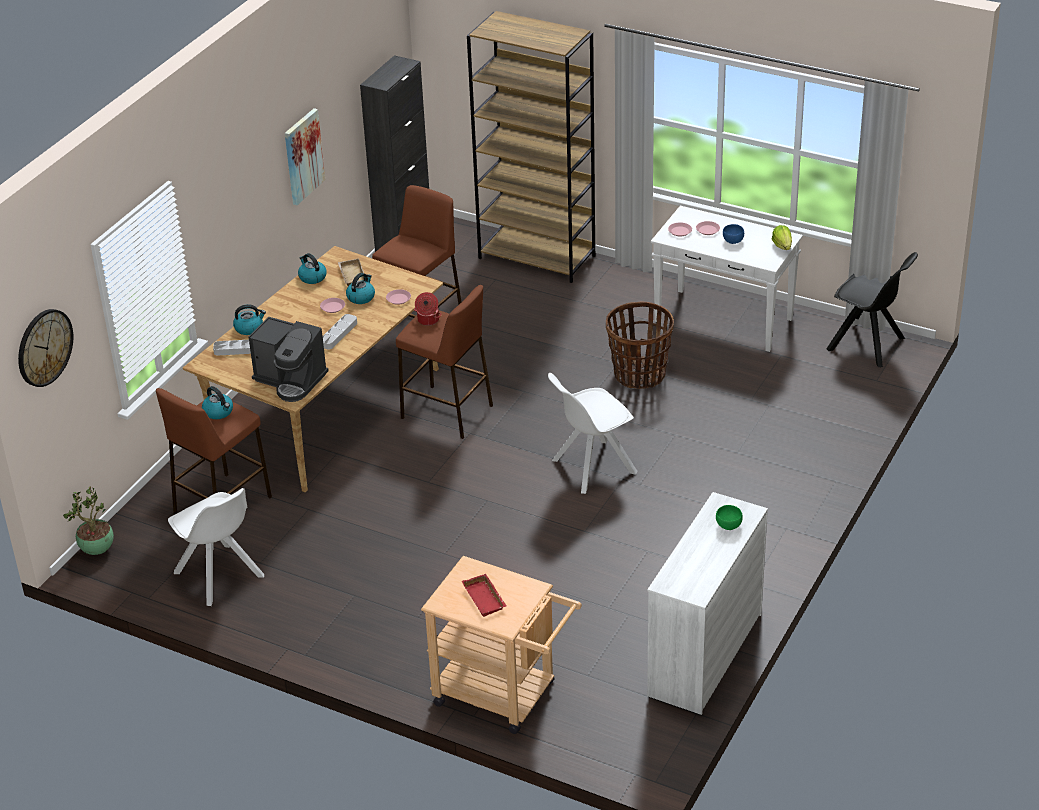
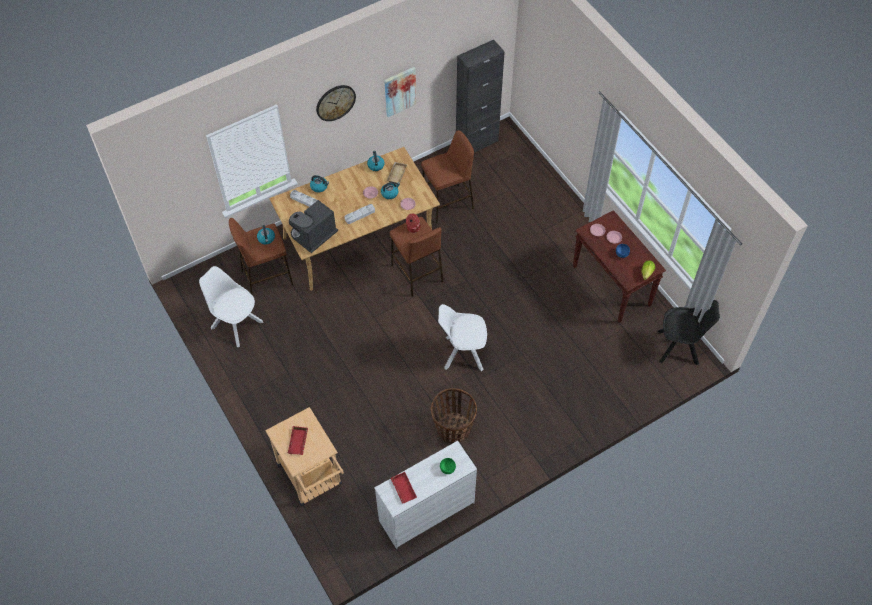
camera: 30 degrees right, 20 degrees up
wall clock [18,309,73,387] -> wall clock moved to [316,85,356,121]
potted plant [63,487,114,555] -> none
white chair [168,488,264,606] -> white chair turned 135 degrees clockwise [199,266,263,347]
coffee machine [249,317,329,402] -> coffee machine turned 75 degrees clockwise [289,200,338,253]
brown bookcase [467,11,595,283] -> none
basket [606,302,674,389] -> basket moved to [431,388,477,444]
white console table [651,206,803,352] -> brown console table [573,210,666,323]
black chair [826,252,918,367] -> black chair turned 60 degrees counterclockwise [658,300,720,365]
none -> red tray [391,472,417,504]

